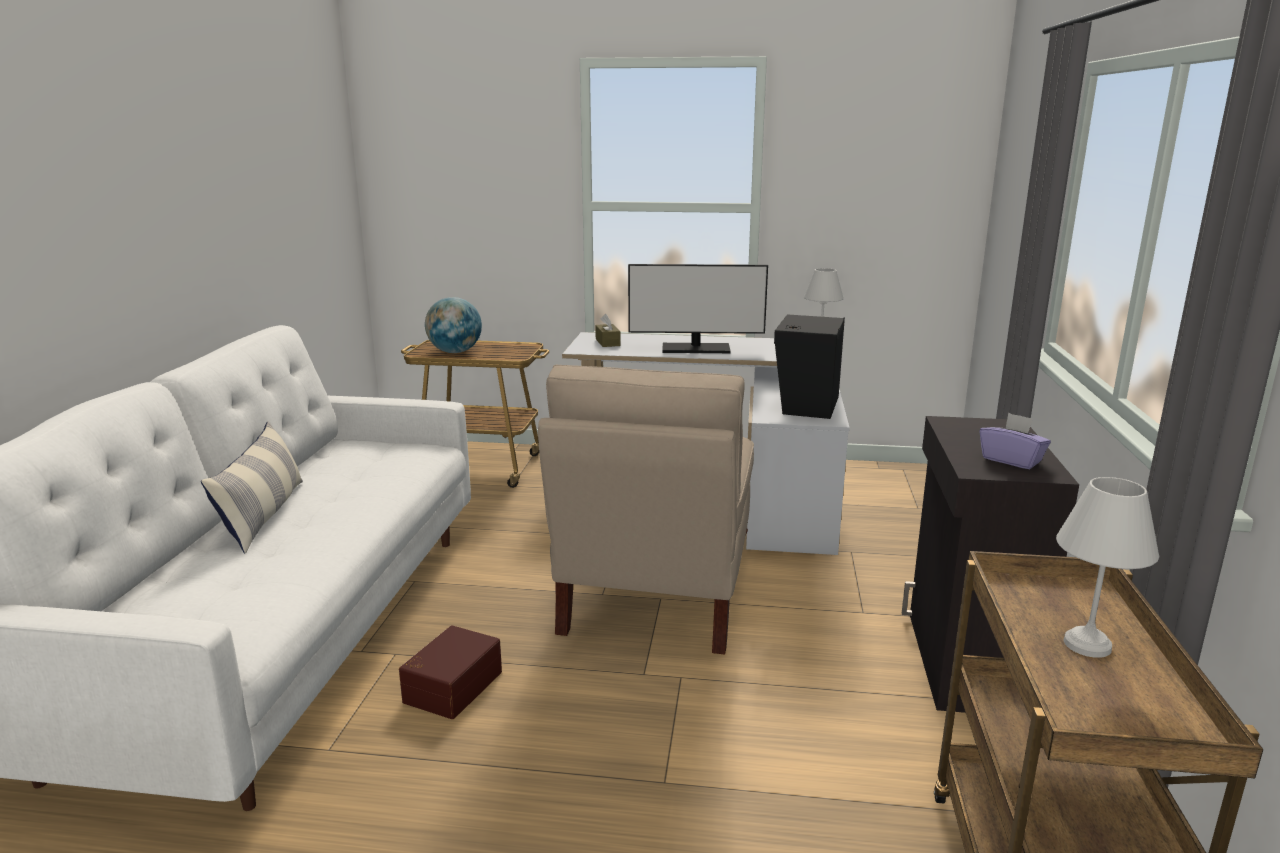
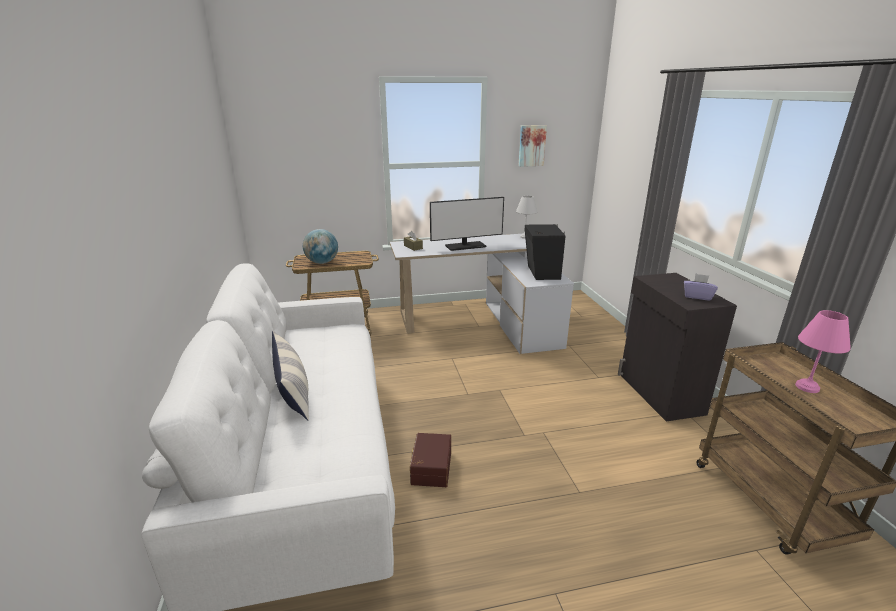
camera: 20 degrees left, 5 degrees up
beige chair [538,365,754,655] -> none
white table lamp [1056,477,1159,658] -> pink table lamp [795,310,851,393]
none -> picture [519,125,547,167]

